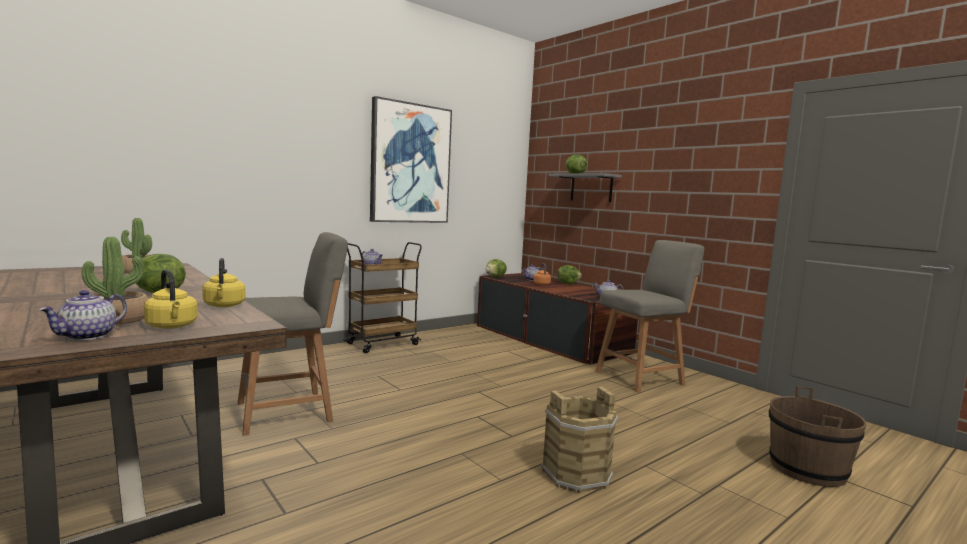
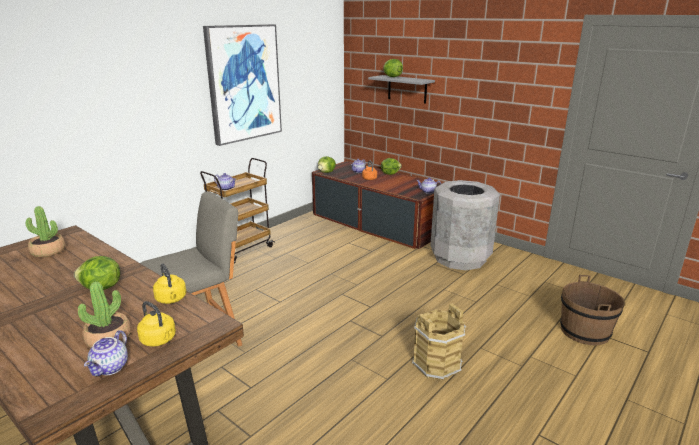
camera: 10 degrees left, 15 degrees up
grey chair [595,240,704,393] -> grey trash can [430,180,500,270]

